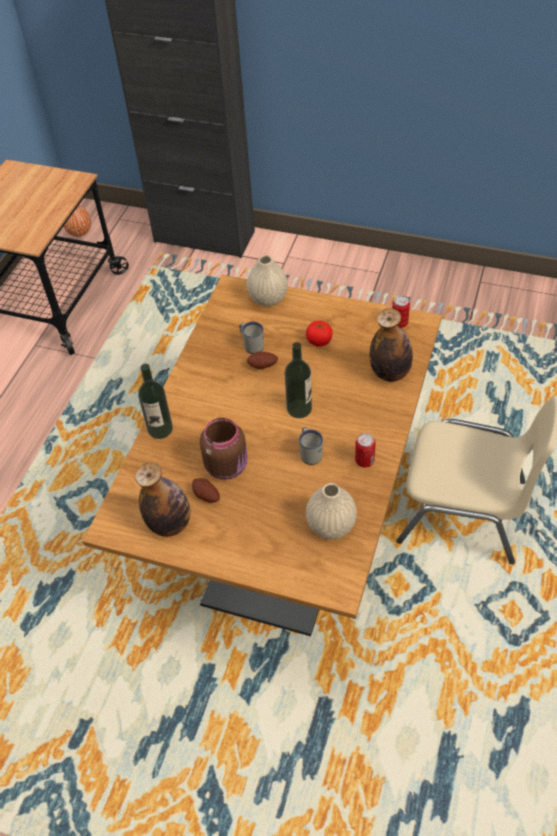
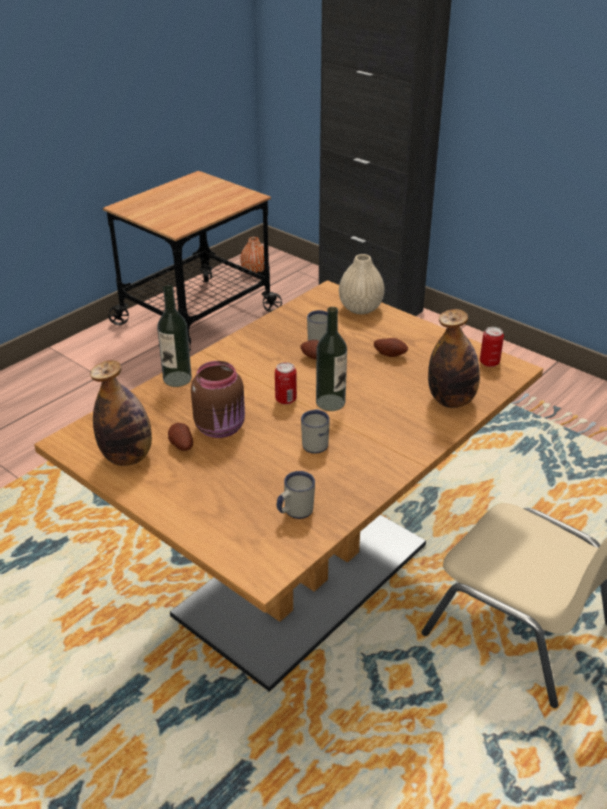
camera: 20 degrees right, 15 degrees down
tomato [306,321,333,347] -> potato [374,338,408,357]
beige vase [306,483,357,539] -> white mug [277,471,315,519]
can [355,433,376,467] -> can moved to [275,362,297,405]

